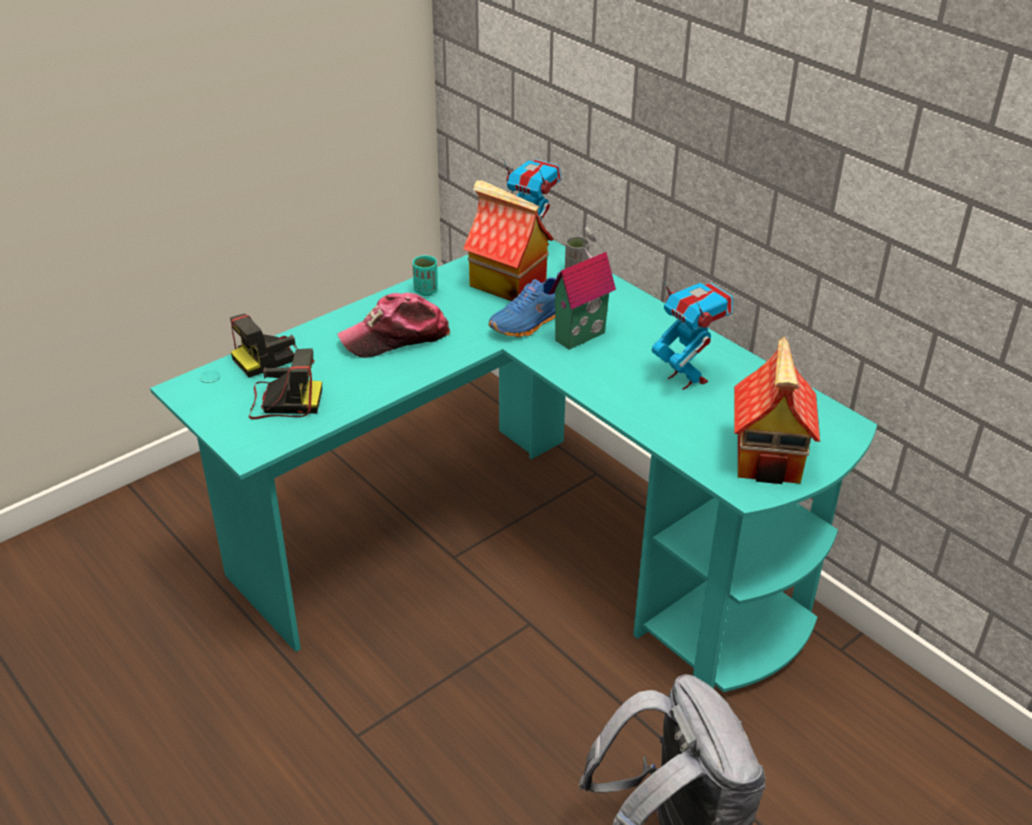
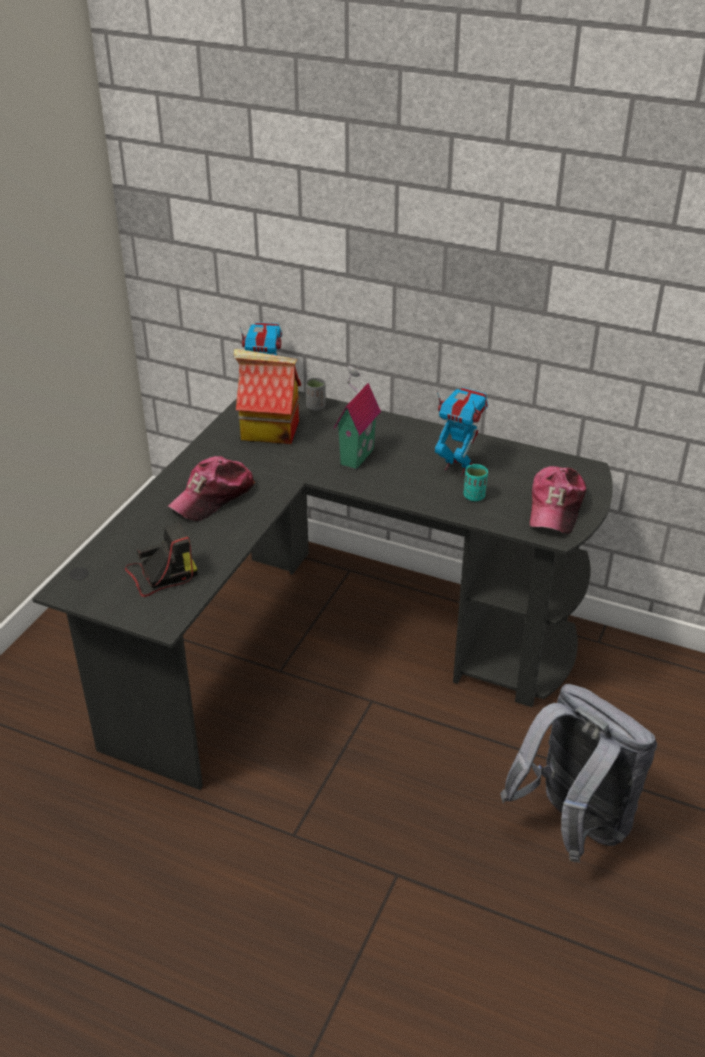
camera: 25 degrees left, 0 degrees up
turquoise desk [150,240,877,692] -> black desk [32,391,613,790]
camera [230,314,315,378] -> none
turquoise cup [413,255,438,296] -> turquoise cup moved to [464,464,488,501]
blue shoe [489,272,560,337] -> none
toy house [734,336,820,484] -> cap [530,466,586,533]

